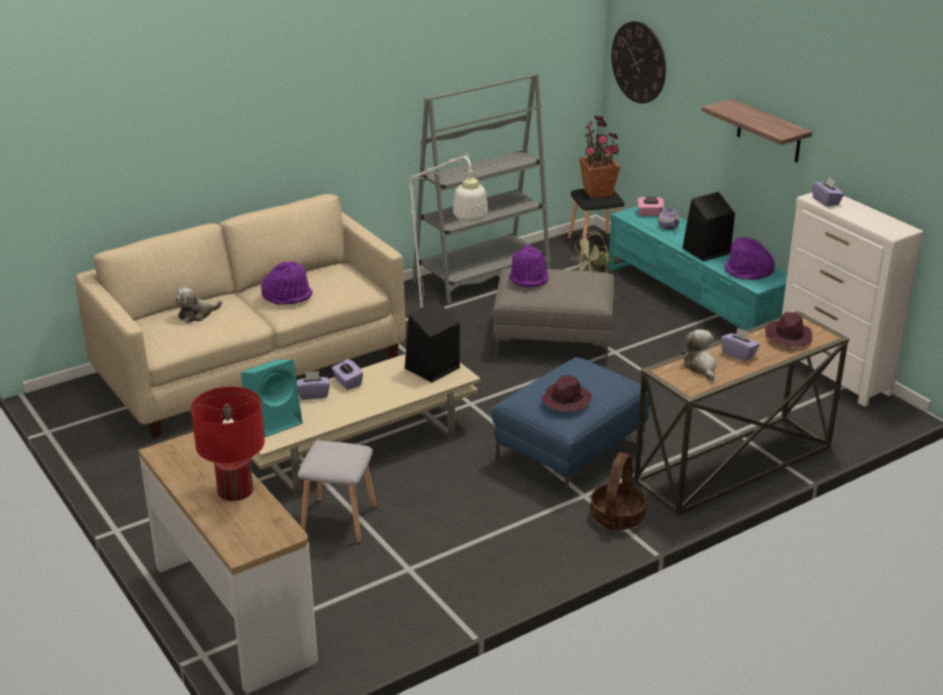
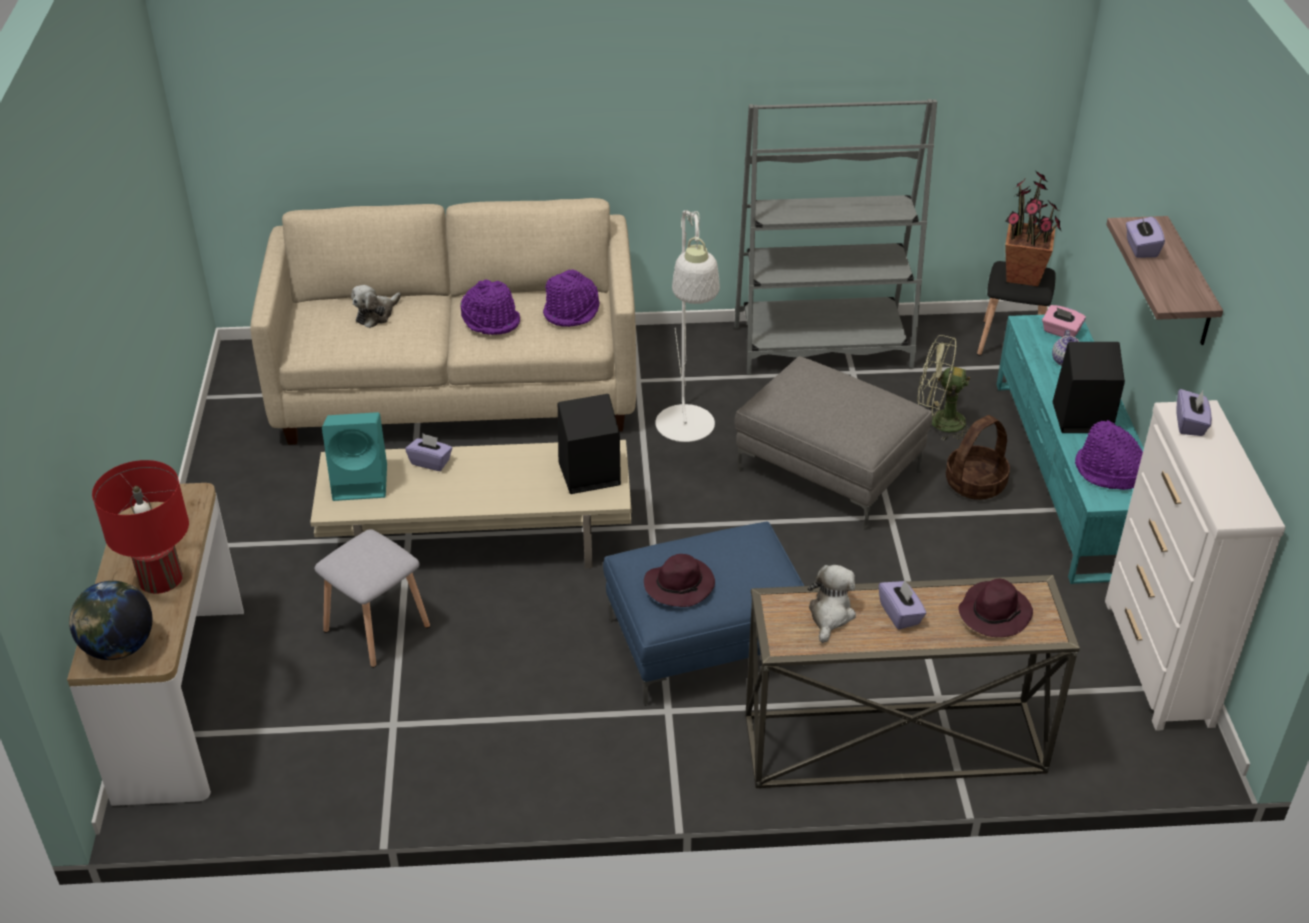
camera: 30 degrees right, 10 degrees up
plush toy [175,288,222,323] -> plush toy turned 45 degrees counterclockwise [351,285,401,328]
purple tissue box [332,359,363,390] -> purple tissue box moved to [1126,217,1165,258]
purple hat [509,245,549,288] -> purple hat moved to [543,269,600,327]
basket [590,452,647,530] -> basket moved to [946,415,1010,500]
wall clock [611,21,666,104] -> none
none -> globe [69,581,153,660]

